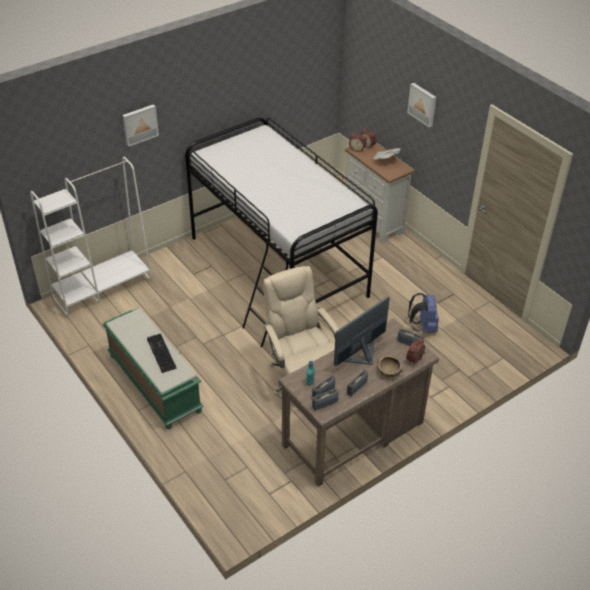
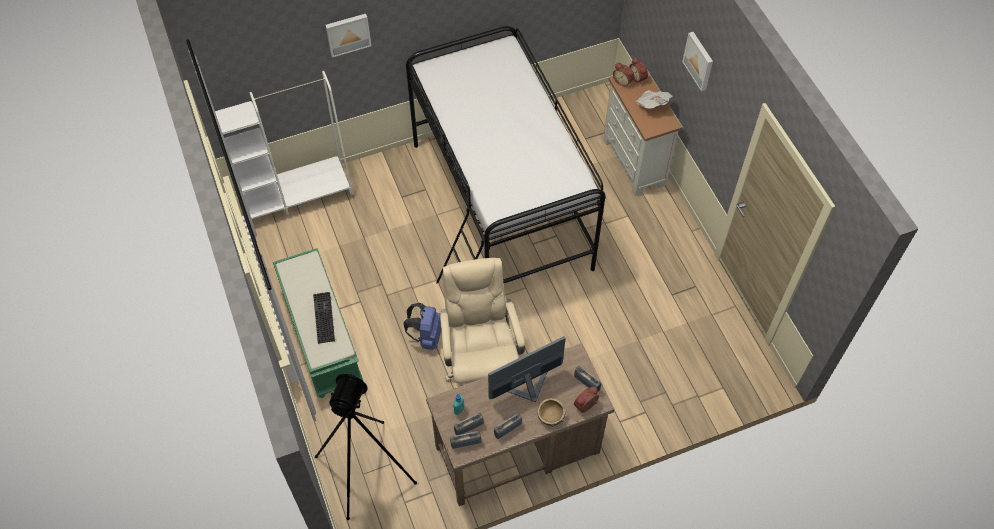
camera: 15 degrees right, 15 degrees up
blue backpack [408,293,439,333] -> blue backpack moved to [404,303,441,350]
none -> black floor lamp [315,374,417,520]

